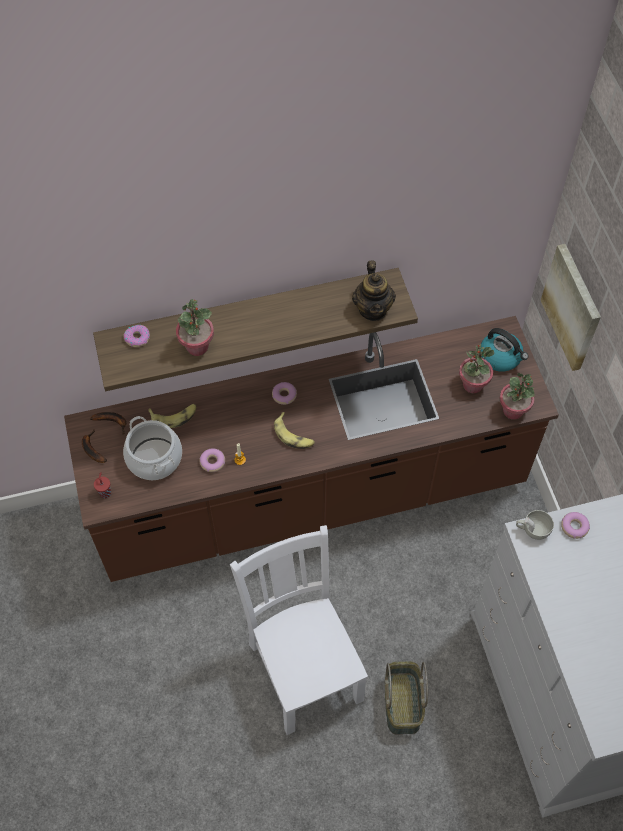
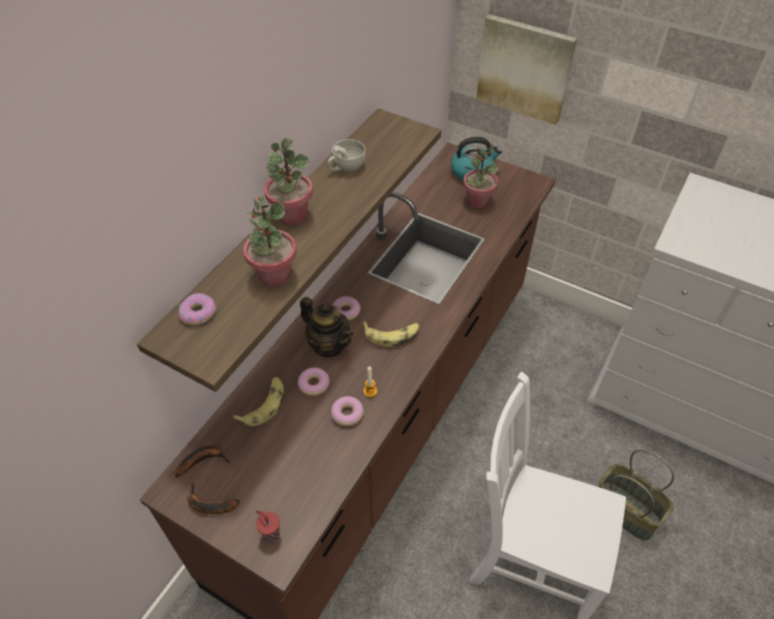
camera: 45 degrees left, 10 degrees down
cooking pot [123,416,182,480] -> none
teapot [352,260,396,321] -> teapot moved to [300,297,354,357]
potted plant [500,373,535,420] -> potted plant moved to [264,138,313,226]
white cup [516,510,554,540] -> white cup moved to [327,139,365,171]
donut [561,512,590,539] -> donut moved to [298,367,330,396]

